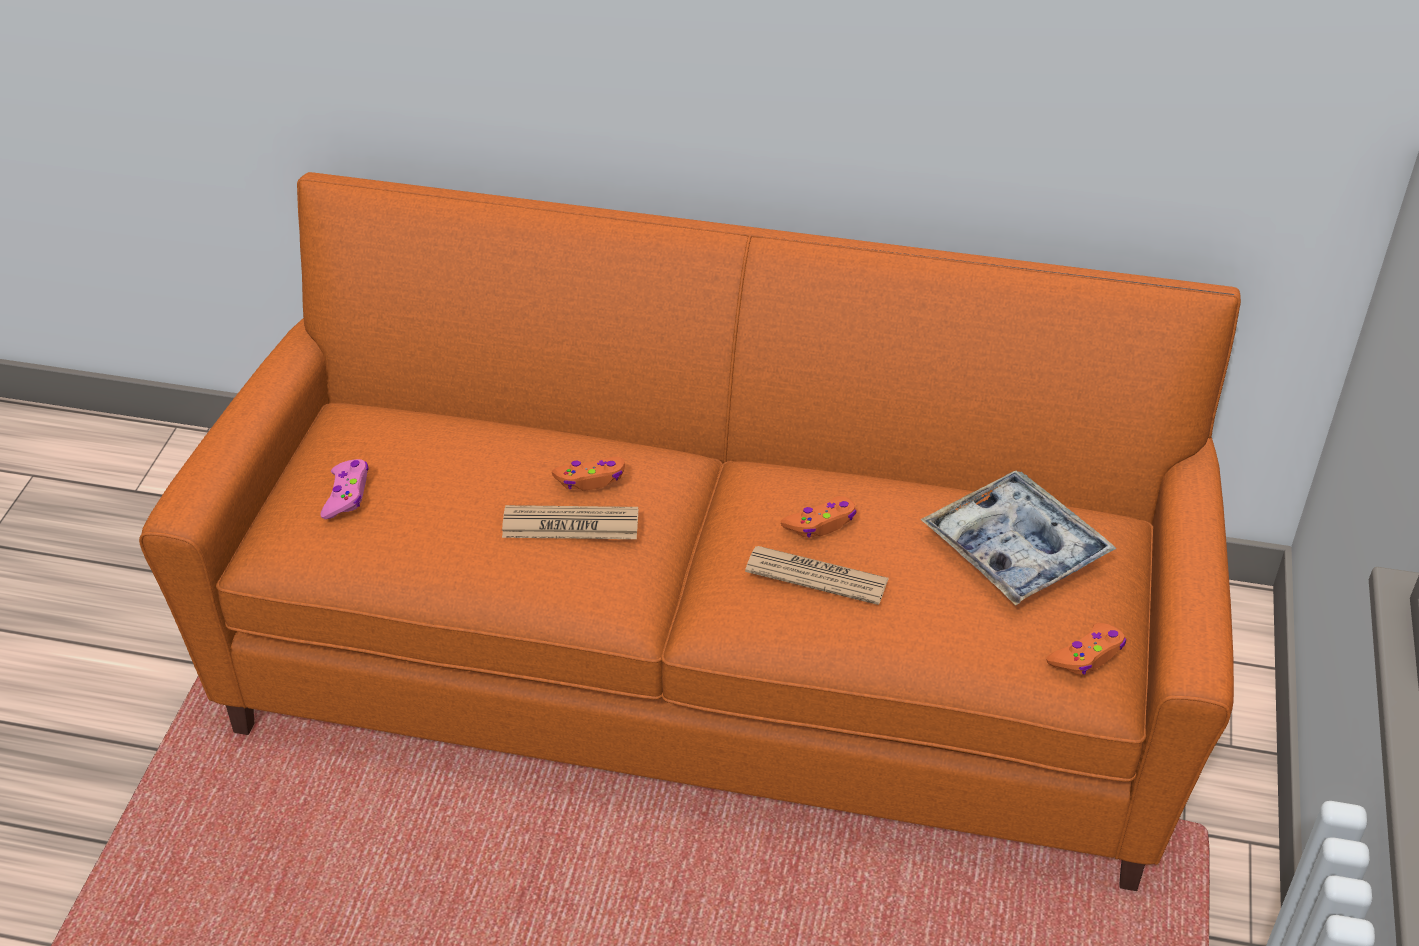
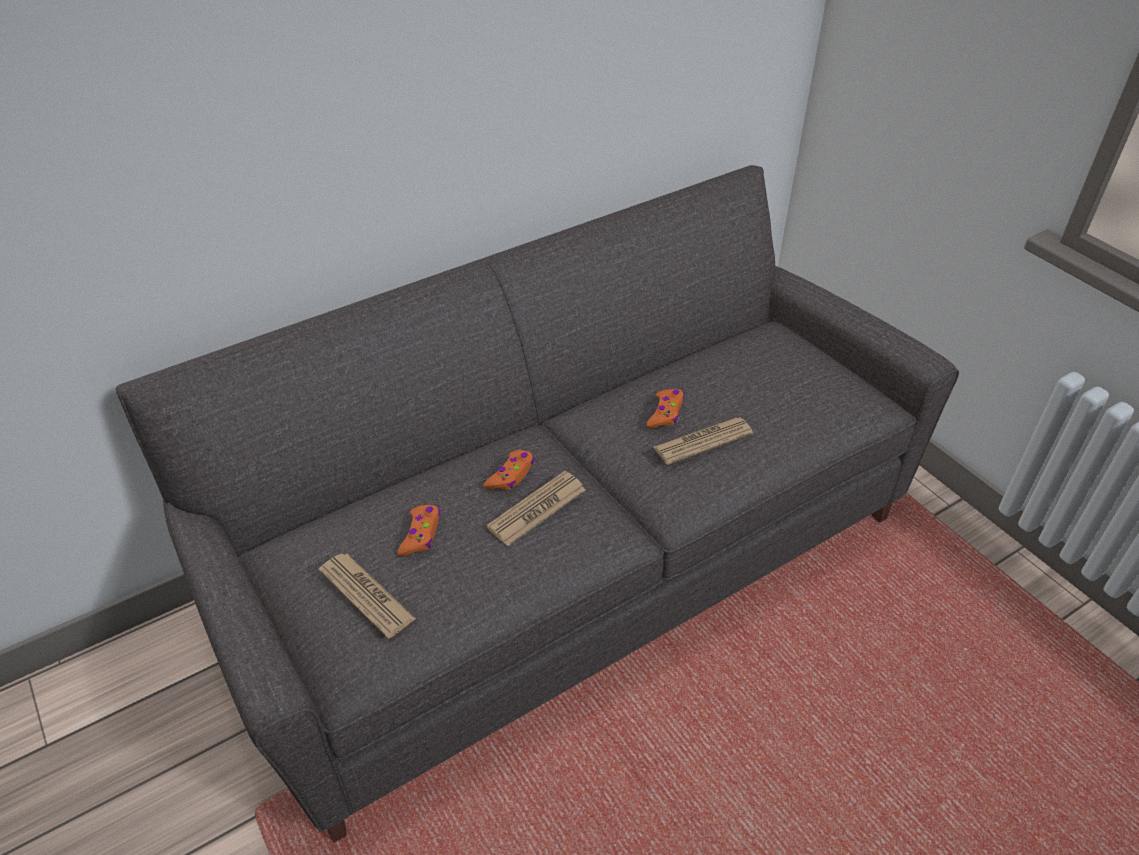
camera: 45 degrees left, 0 degrees up
orange sofa [139,172,1241,891] -> grey sofa [116,165,959,843]
pink game controller [321,459,369,519] -> newspaper [319,554,416,639]
tray [921,471,1116,606] -> none
orange game controller [1046,623,1126,675] -> orange game controller moved to [397,505,440,556]

